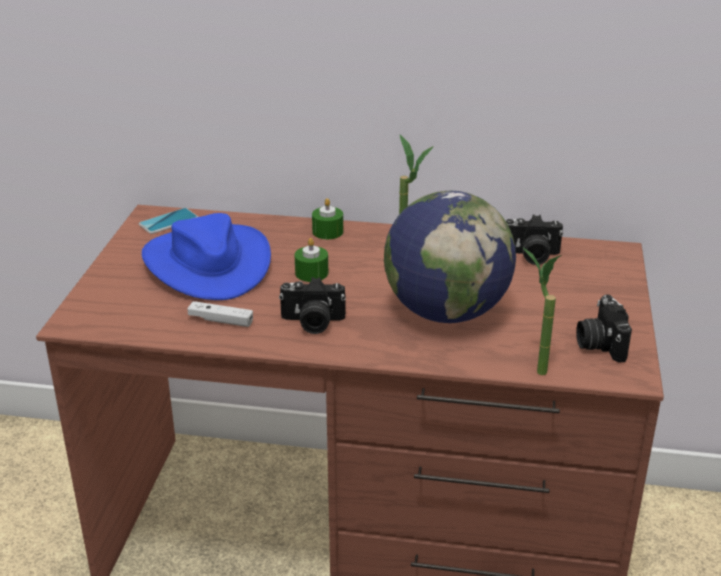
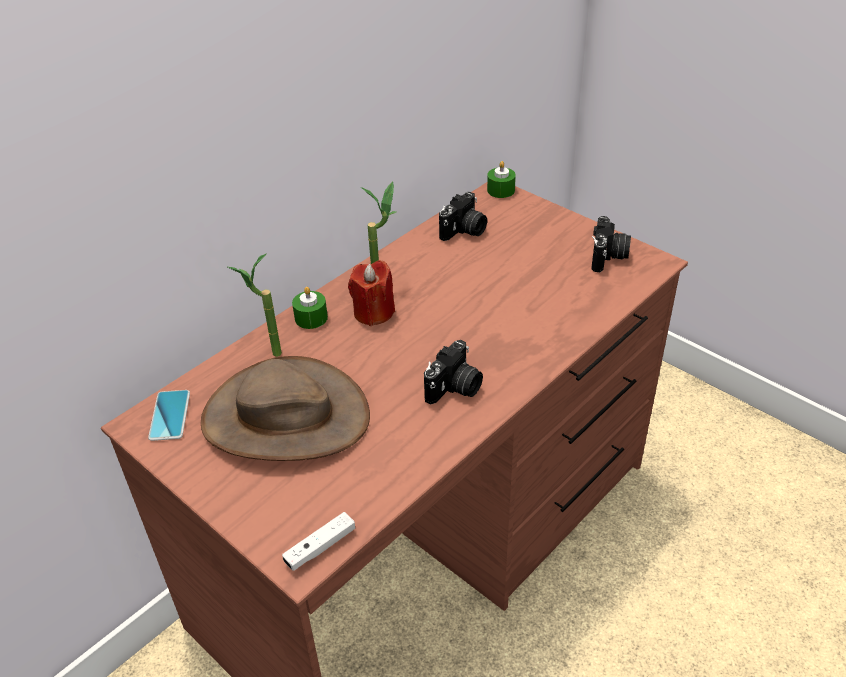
camera: 55 degrees left, 10 degrees up
blue hat [142,213,271,300] -> brown hat [201,356,370,461]
white game controller [188,301,253,327] -> white game controller moved to [282,512,355,571]
green candle [295,238,328,282] -> green candle moved to [487,161,516,198]
globe [384,191,516,323] -> none
potted plant [522,247,561,375] -> potted plant moved to [228,253,282,357]
camera [576,294,632,363] -> camera turned 105 degrees counterclockwise [591,216,631,272]
none -> red candle [348,260,395,326]

